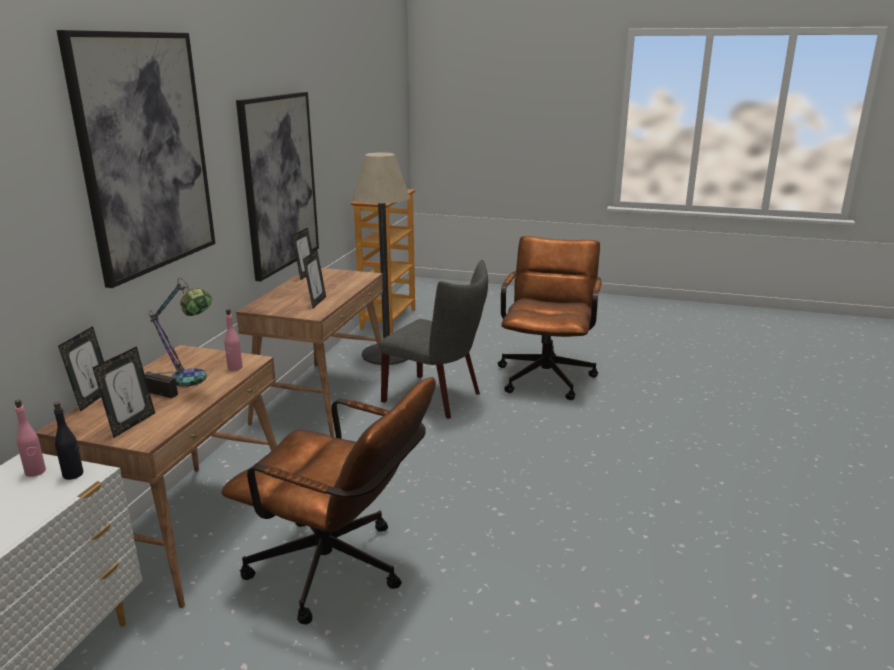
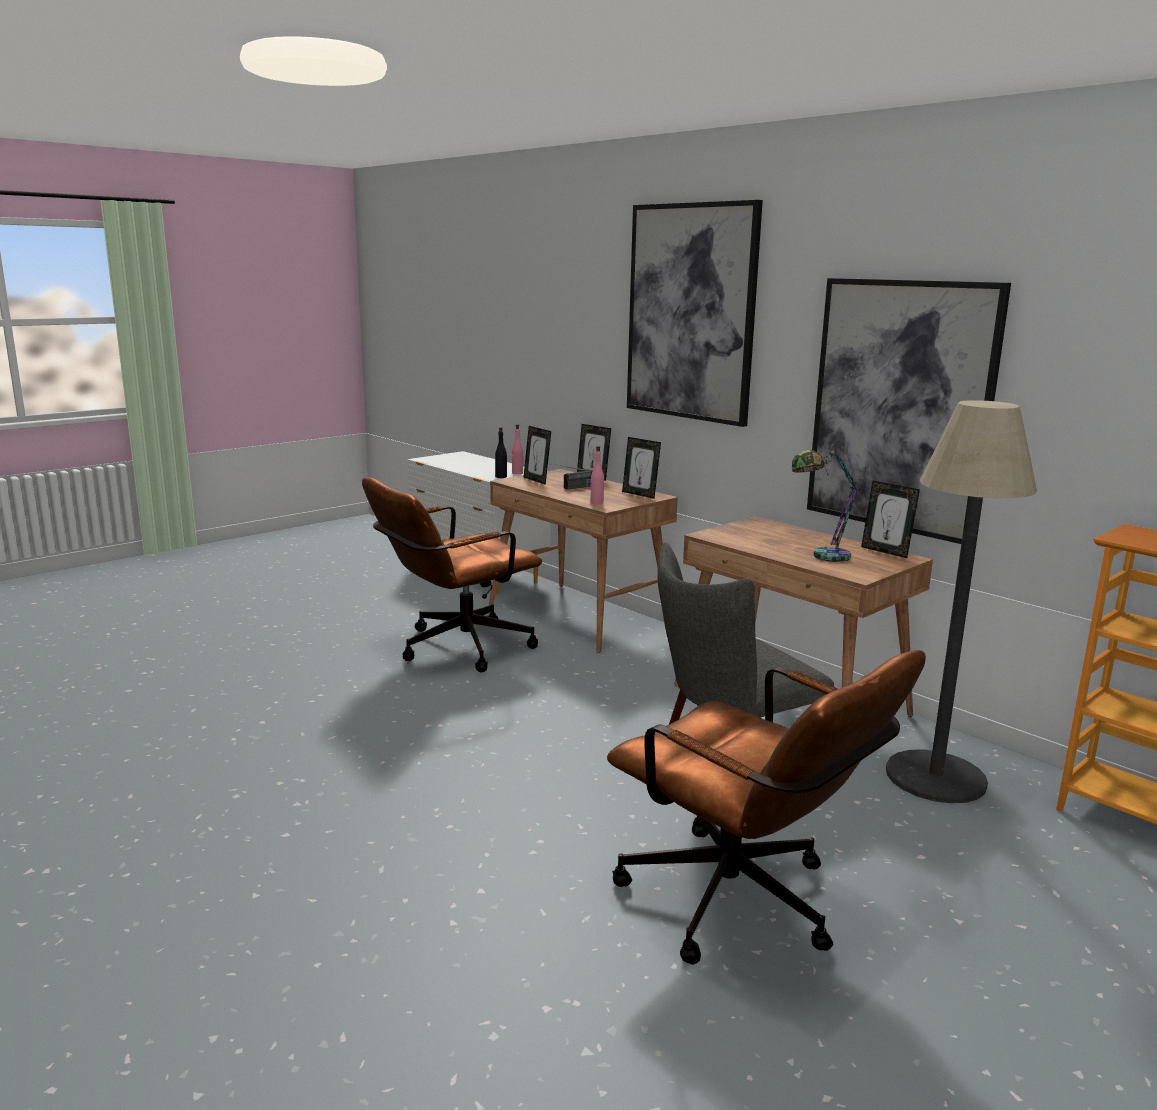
camera: 120 degrees right, 5 degrees down
table lamp [149,278,212,387] -> table lamp moved to [792,443,862,562]
picture frame [303,250,326,308] -> picture frame moved to [622,437,661,499]

